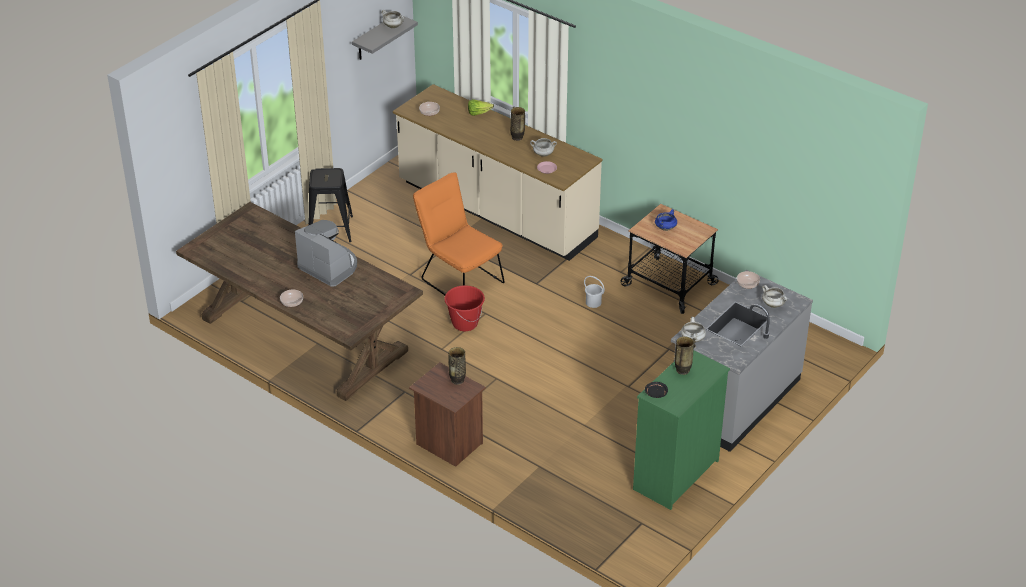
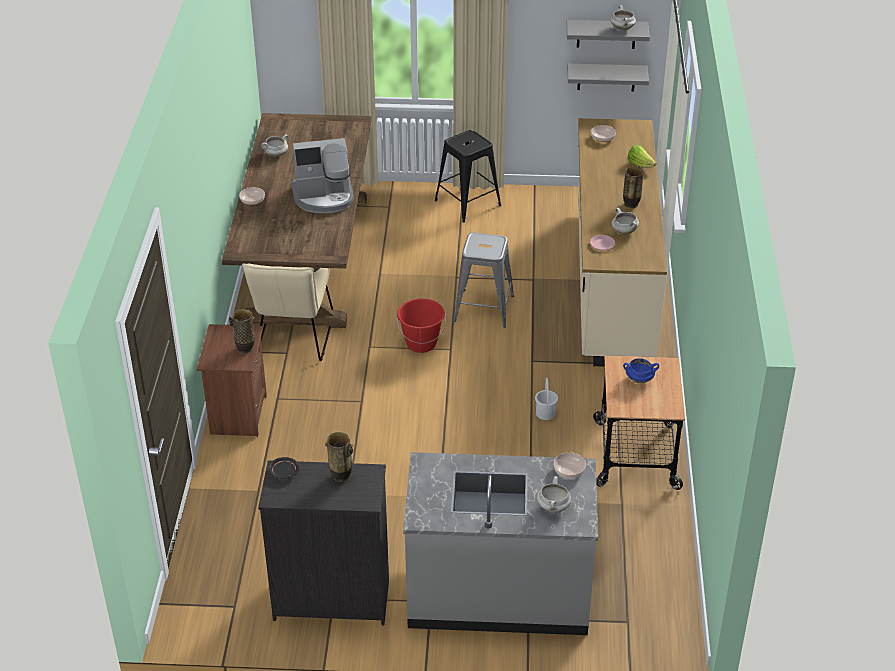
camera: 55 degrees right, 0 degrees up
coffee machine [295,220,357,287] -> coffee machine turned 75 degrees clockwise [291,138,354,213]
orange chair [413,172,505,295] -> grey stool [453,233,514,328]
green dresser [633,350,730,510] -> black dresser [258,460,389,625]
white cooking pot [681,317,706,342] -> white cooking pot moved to [261,134,288,157]
none -> beige chair [242,263,333,361]
none -> grey shelf [568,64,649,91]

